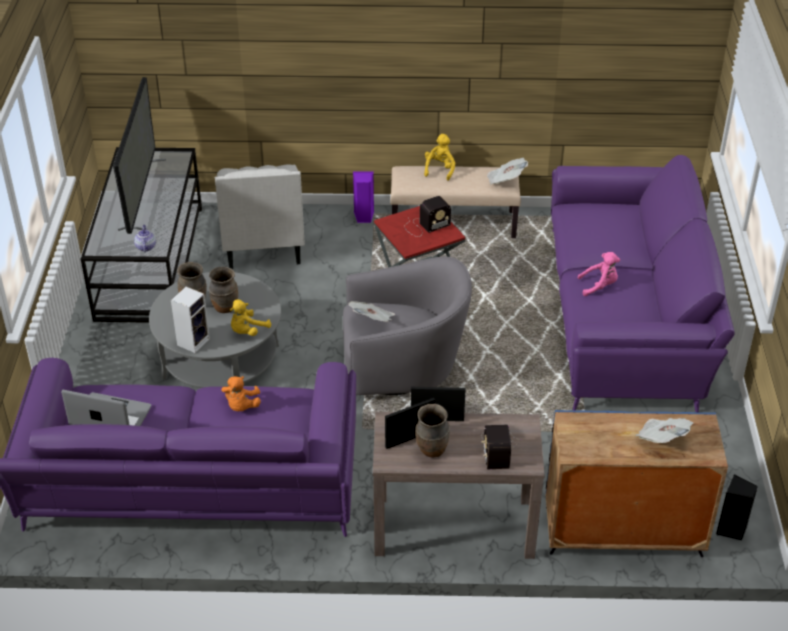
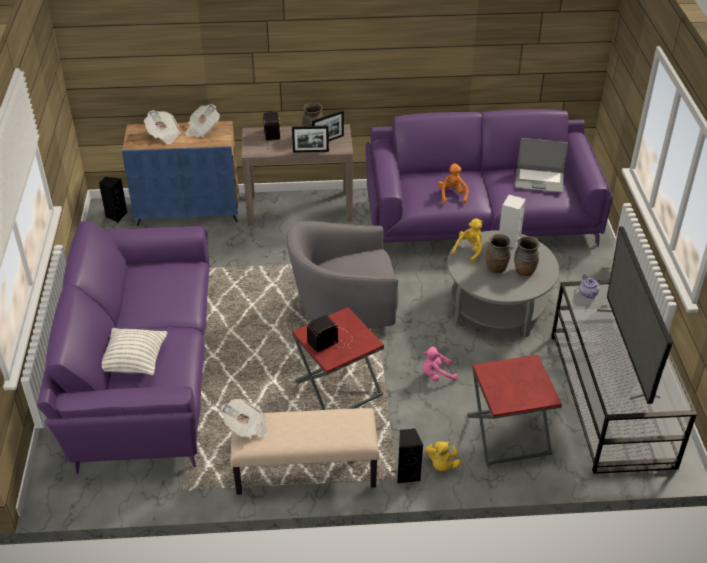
camera: 175 degrees right, 0 degrees up
white armchair [215,164,305,269] -> red side table [467,355,562,465]
newspaper [348,301,395,322] -> newspaper moved to [185,104,220,137]
purple speaker [353,171,374,223] -> black speaker [398,429,423,483]
yellow plush toy [424,134,455,181] -> yellow plush toy moved to [425,441,461,471]
pink plush toy [577,252,620,296] -> pink plush toy moved to [423,347,457,382]
none -> pillow [102,328,168,375]

